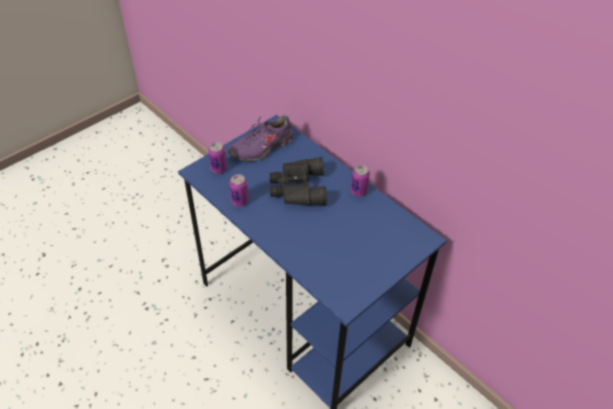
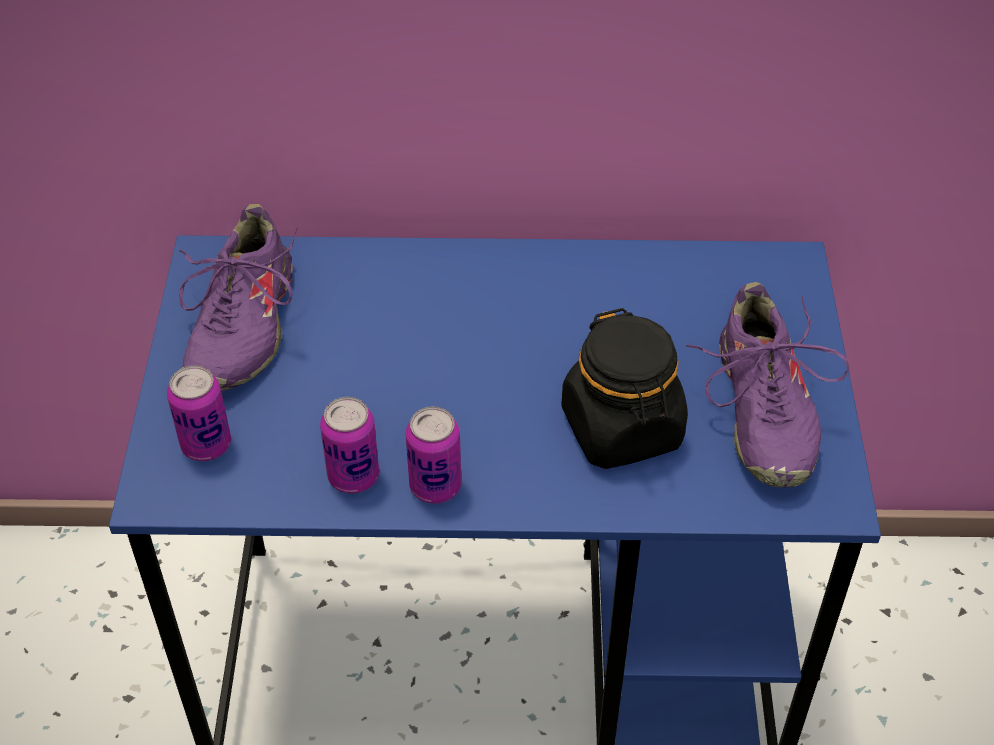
camera: 45 degrees left, 0 degrees up
black binoculars [270,157,327,205] -> none
can [351,165,370,197] -> can moved to [406,406,461,504]
none -> black jar [561,308,688,469]
none -> purple shoe [685,282,849,487]

